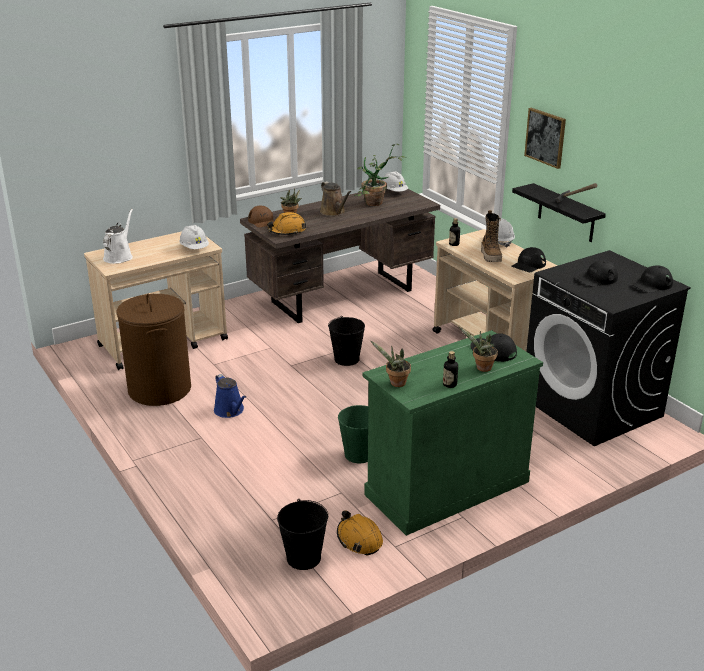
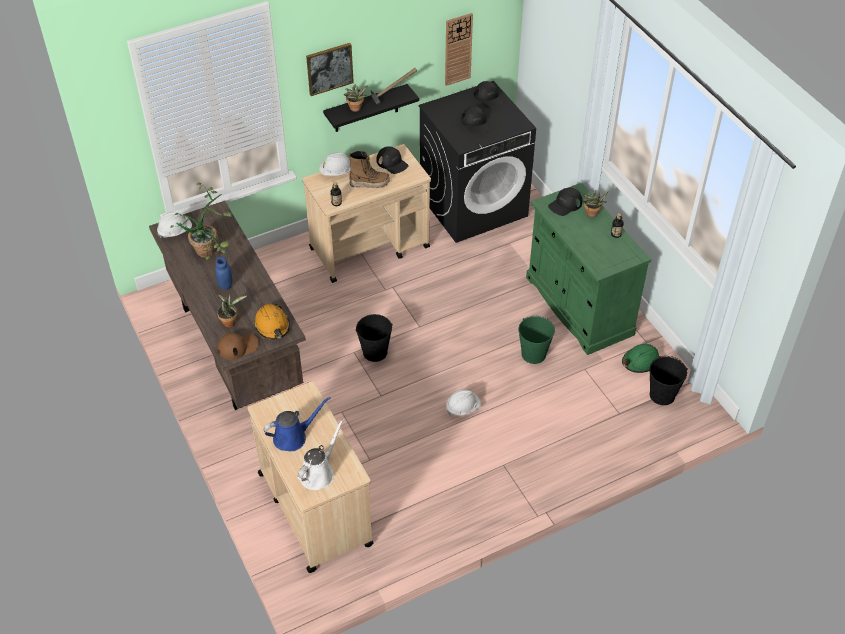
camera: 85 degrees left, 20 degrees up
white watering can [103,209,133,264] -> white watering can turned 105 degrees clockwise [298,419,344,490]
brown laundry basket [116,293,191,406] -> none
white hard hat [179,225,209,249] -> white hard hat moved to [446,389,481,415]
blue watering can [214,374,246,418] -> blue watering can moved to [263,397,330,451]
brown watering can [320,181,352,216] -> blue jar [215,257,232,290]
orange hard hat [337,510,383,556] -> green hard hat [622,344,660,373]
potted plant [370,340,411,387] -> potted plant moved to [344,84,368,112]
none -> wall clock [445,13,473,86]

